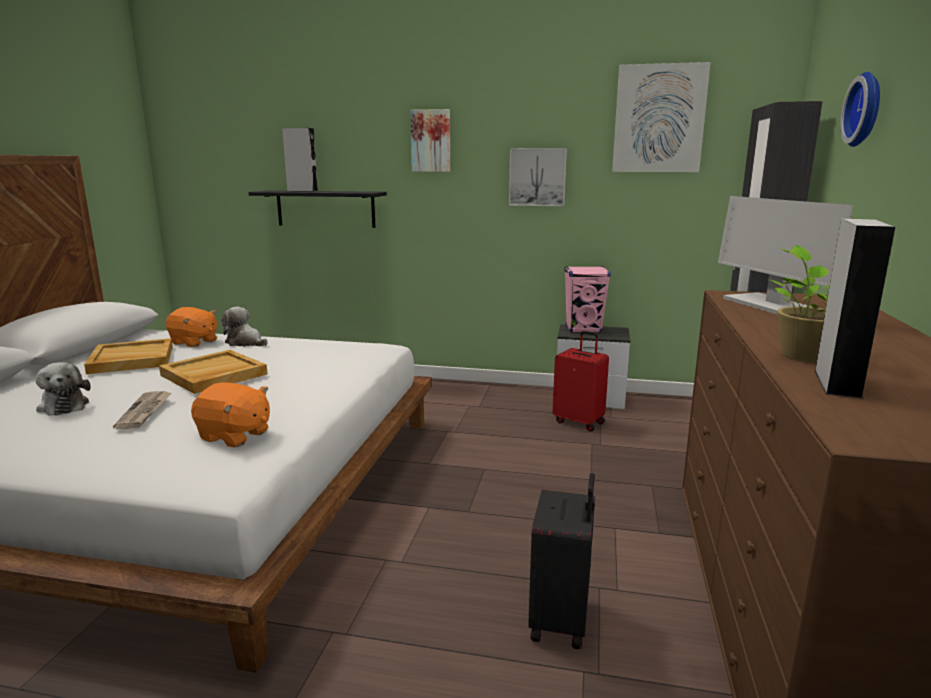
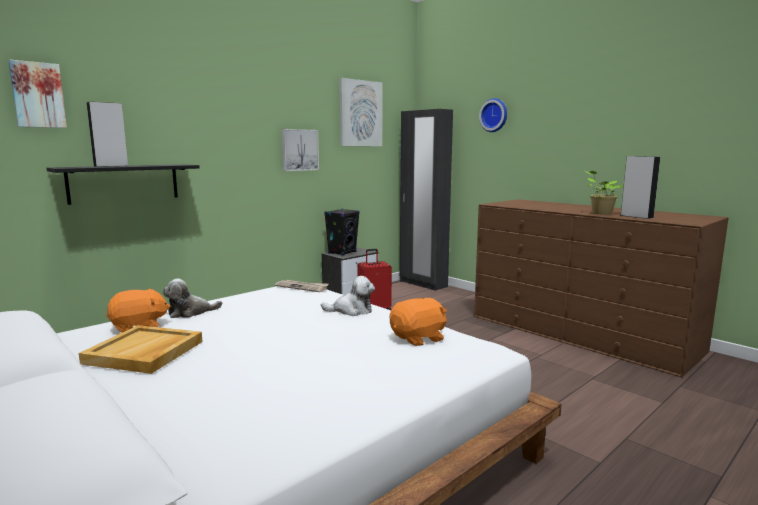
camera: 55 degrees left, 5 degrees down
plush toy [35,362,91,416] -> plush toy moved to [321,276,375,316]
newspaper [113,391,172,429] -> newspaper moved to [275,280,329,292]
beige tray [159,350,268,394] -> none
picture [410,109,450,172] -> picture moved to [8,59,67,128]
black suitcase [528,473,595,649] -> none
pink speaker [565,266,611,333] -> black speaker [324,209,360,256]
monitor [718,196,853,314] -> none

